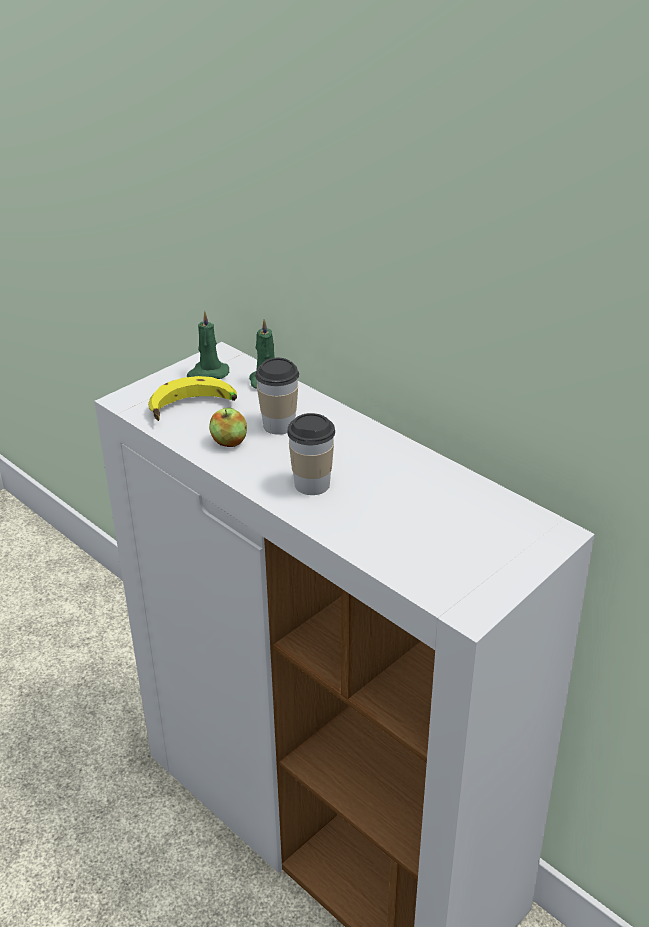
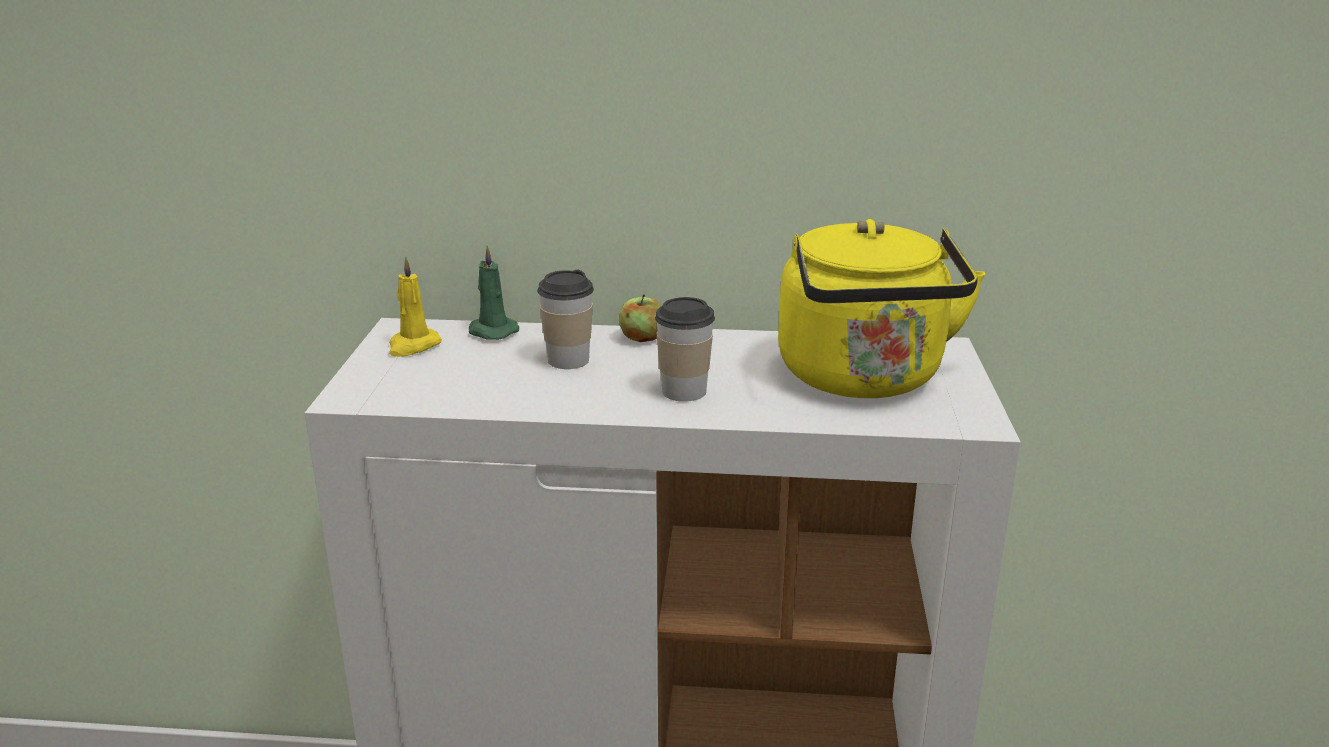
camera: 40 degrees left, 10 degrees down
banana [148,376,237,421] -> none
green candle [186,311,229,379] -> yellow candle [389,256,442,357]
apple [209,408,247,447] -> apple moved to [619,294,661,342]
none -> yellow kettle [778,219,985,398]

